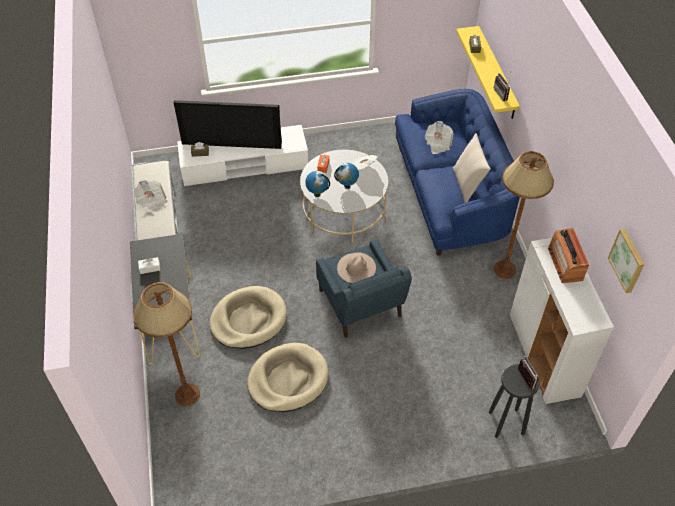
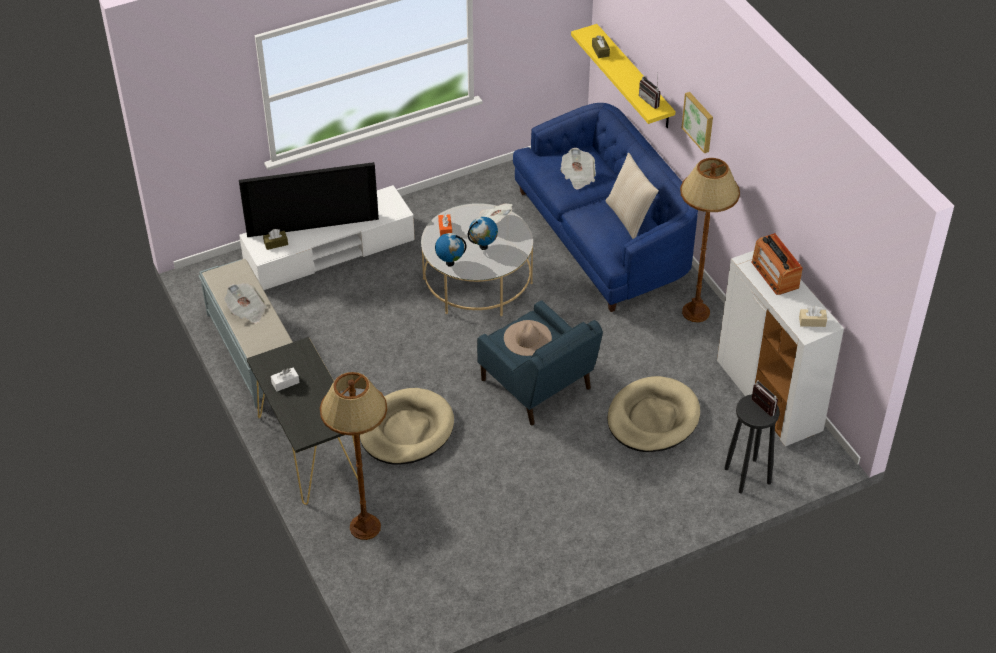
camera: 15 degrees left, 5 degrees down
beige dog bed [247,343,329,412] -> beige dog bed moved to [607,376,700,452]
picture [608,229,645,293] -> picture moved to [682,92,713,153]
none -> beige tissue box [799,306,827,327]

